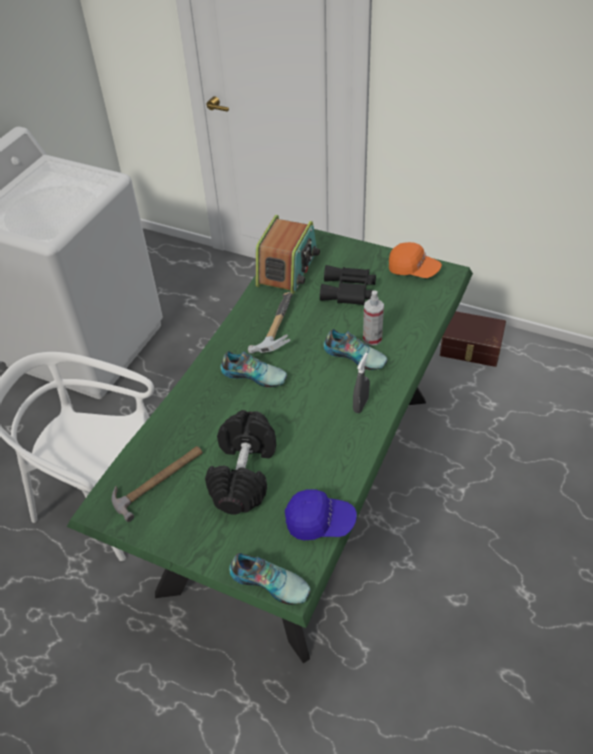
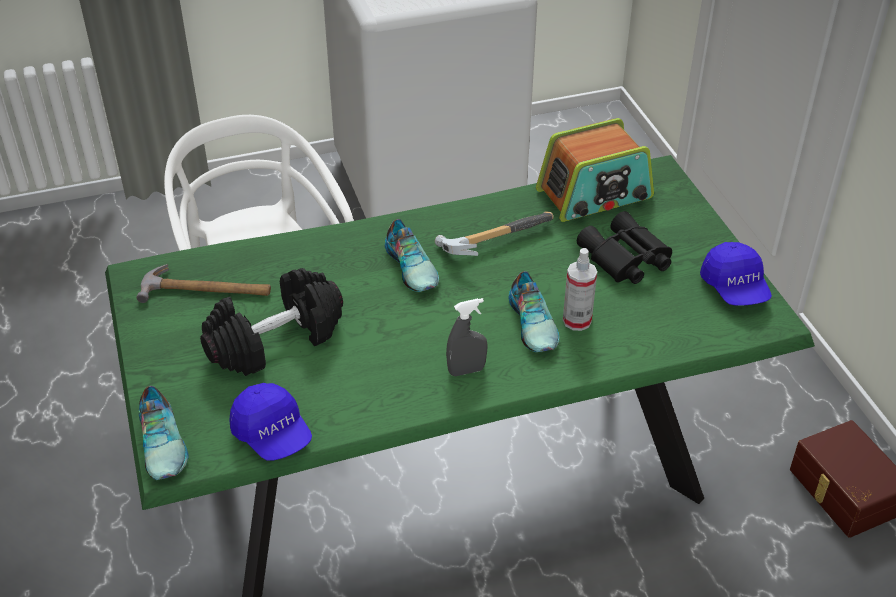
camera: 45 degrees right, 5 degrees down
orange cap [389,242,442,278] -> blue cap [700,242,772,306]

